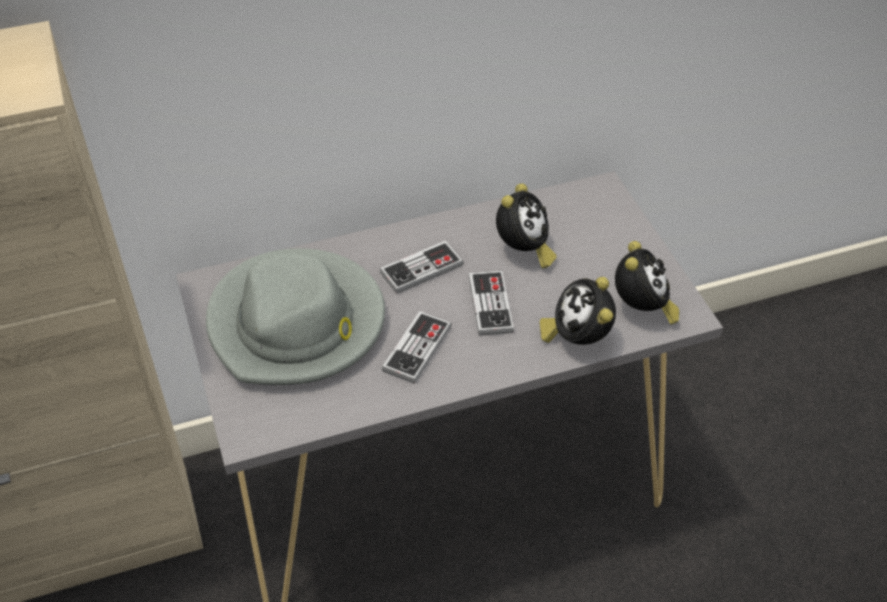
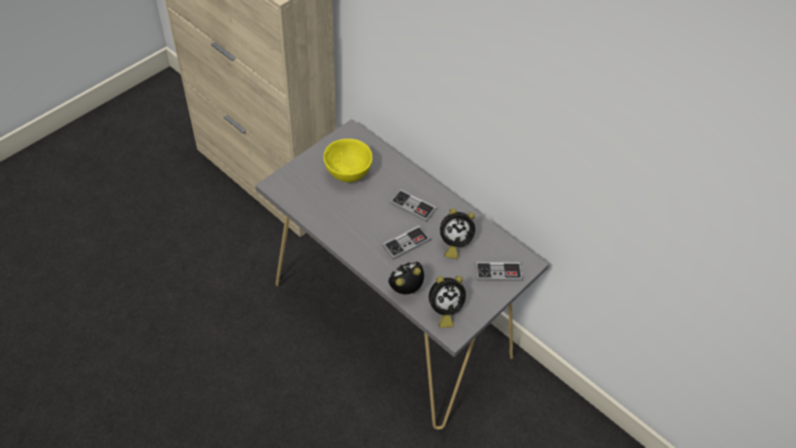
camera: 60 degrees right, 5 degrees up
grey hat [206,248,385,385] -> yellow bowl [324,139,372,182]
game controller [382,311,452,384] -> game controller moved to [475,262,523,281]

